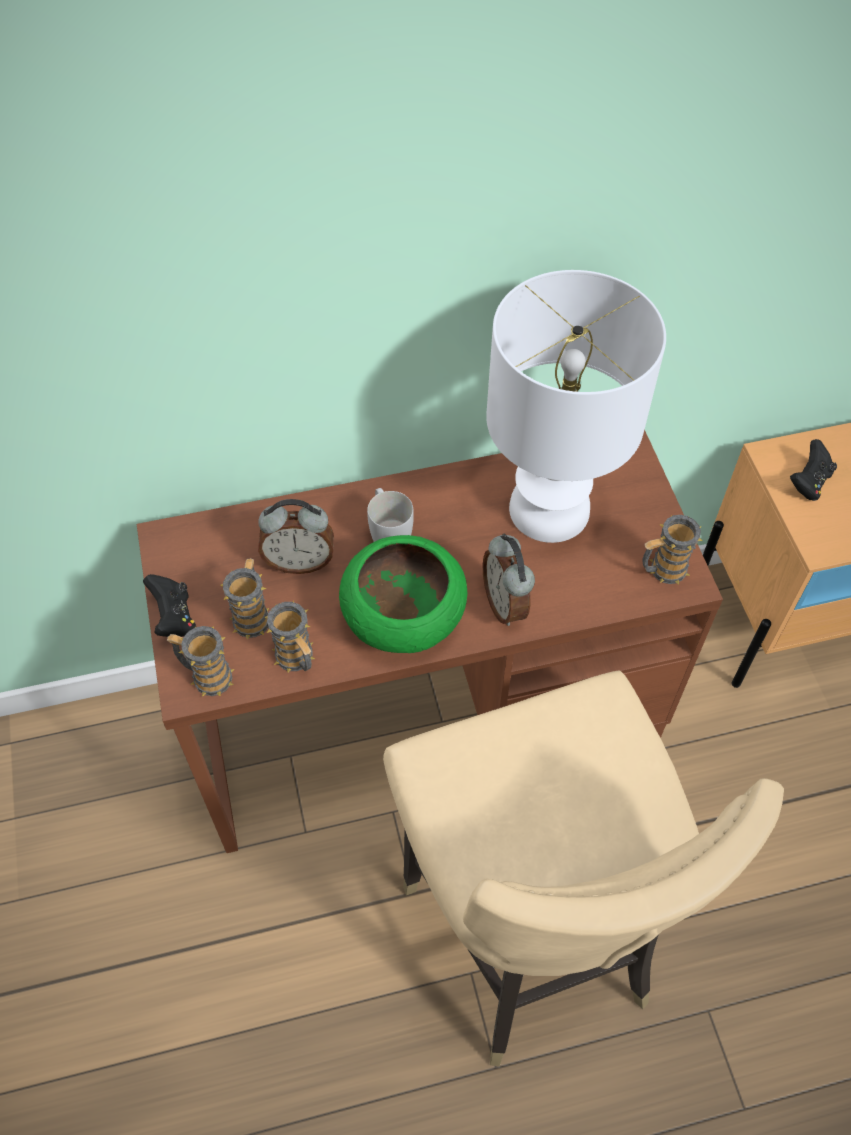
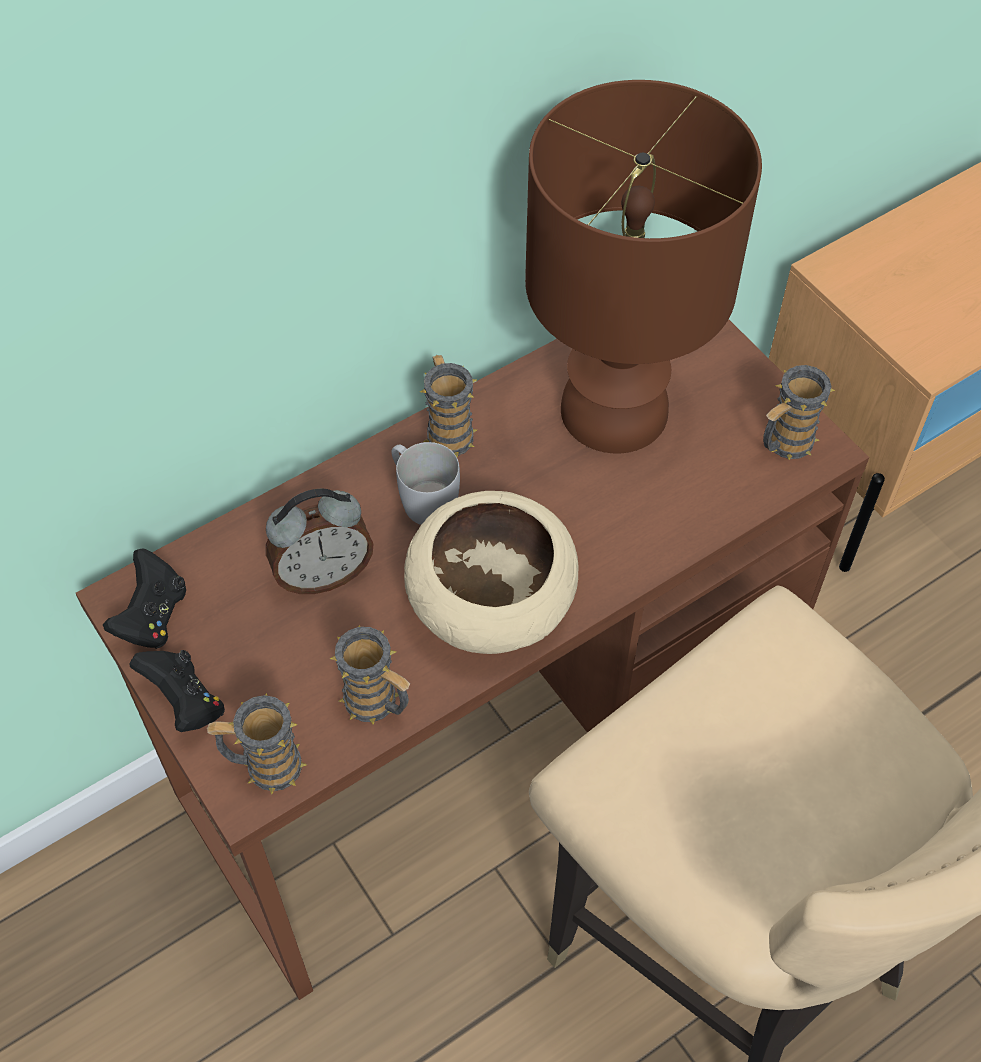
camera: 20 degrees left, 0 degrees up
mug [220,558,269,639] -> mug moved to [420,355,477,458]
green bowl [339,535,468,653] -> beige bowl [404,491,578,654]
alarm clock [483,534,535,626] -> none
white table lamp [486,270,666,543] -> brown table lamp [525,80,762,453]
black game controller [790,439,837,501] -> black game controller moved to [103,548,186,649]

